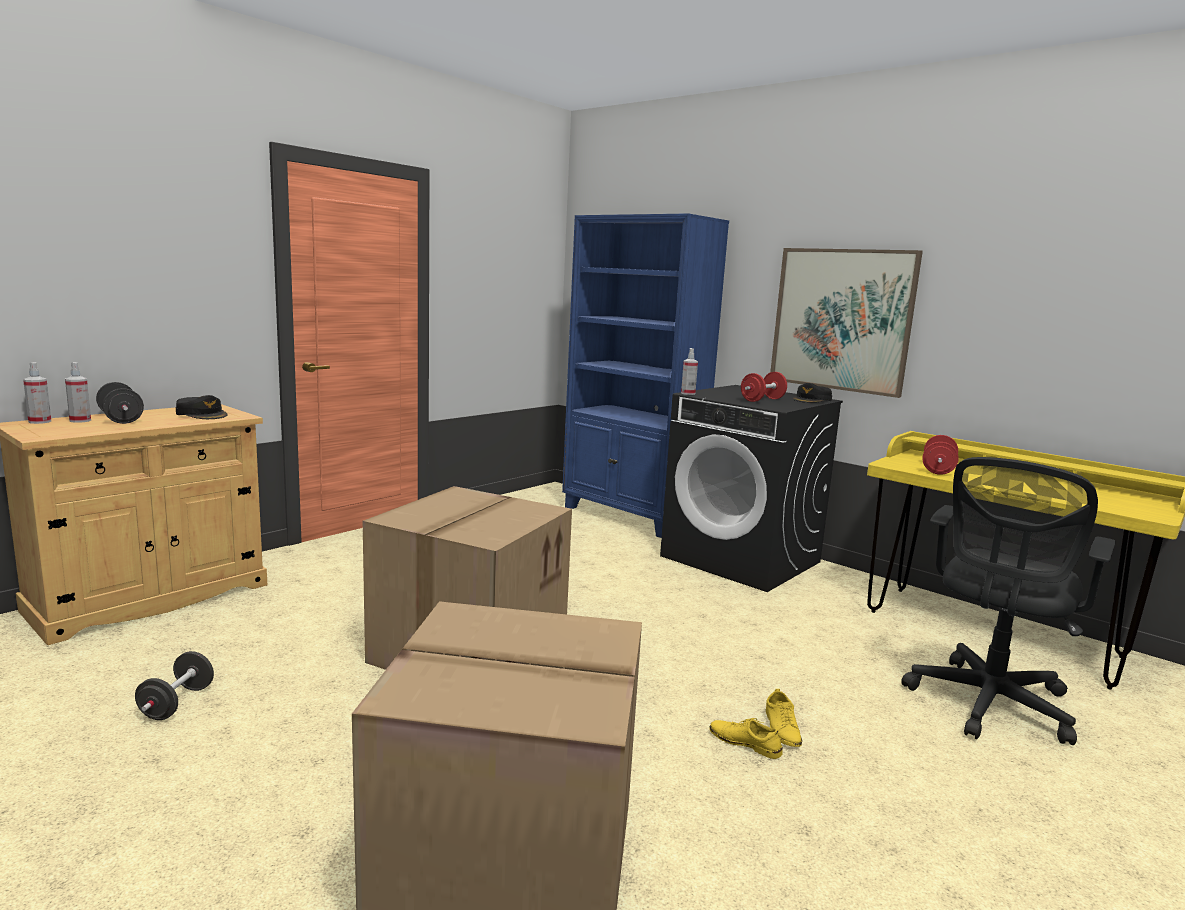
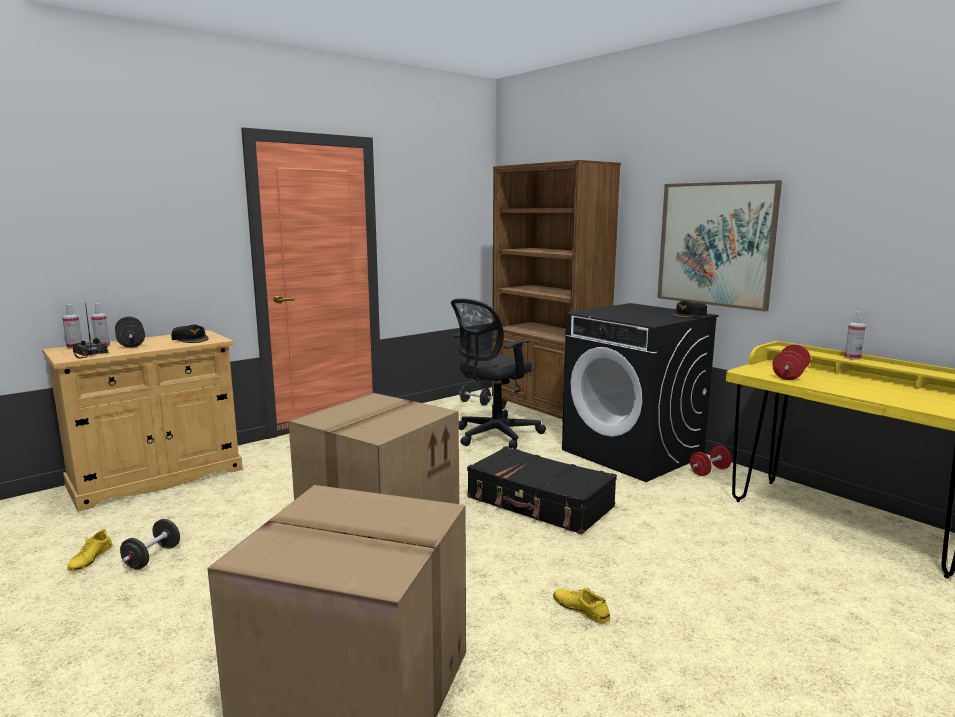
camera: 10 degrees right, 0 degrees up
blue bookcase [562,213,729,538] -> brown bookcase [492,160,621,422]
spray bottle [681,348,698,395] -> spray bottle moved to [844,311,866,360]
red dumbbell [741,372,787,402] -> red dumbbell moved to [690,446,732,476]
yellow shoe [766,689,802,747] -> yellow shoe moved to [67,529,112,571]
black office chair [901,457,1116,745] -> black office chair moved to [451,299,546,449]
none -> radio [73,303,109,359]
none -> black dumbbell [459,385,492,406]
none -> black suitcase [467,446,617,535]

